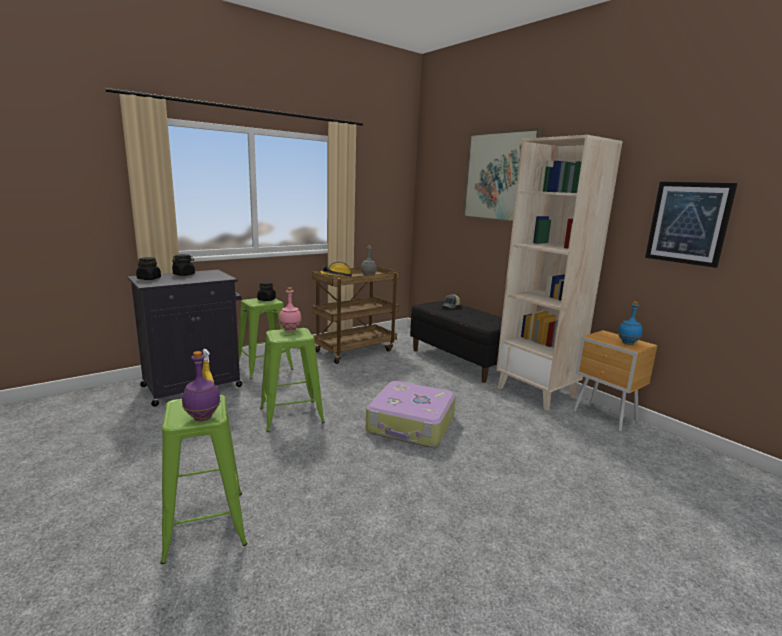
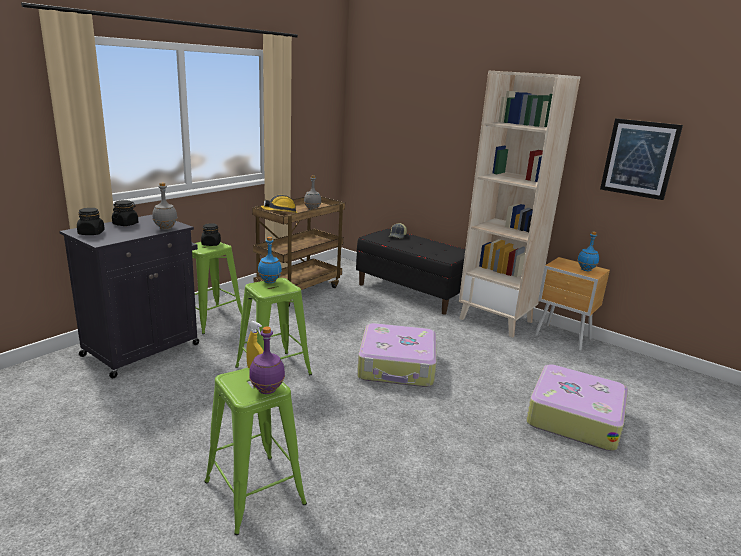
camera: 15 degrees left, 5 degrees up
pink bottle [279,287,302,331] -> blue bottle [258,237,282,284]
picture [462,128,542,222] -> none
none -> grey bottle [152,183,177,230]
none -> suitcase [526,364,628,451]

